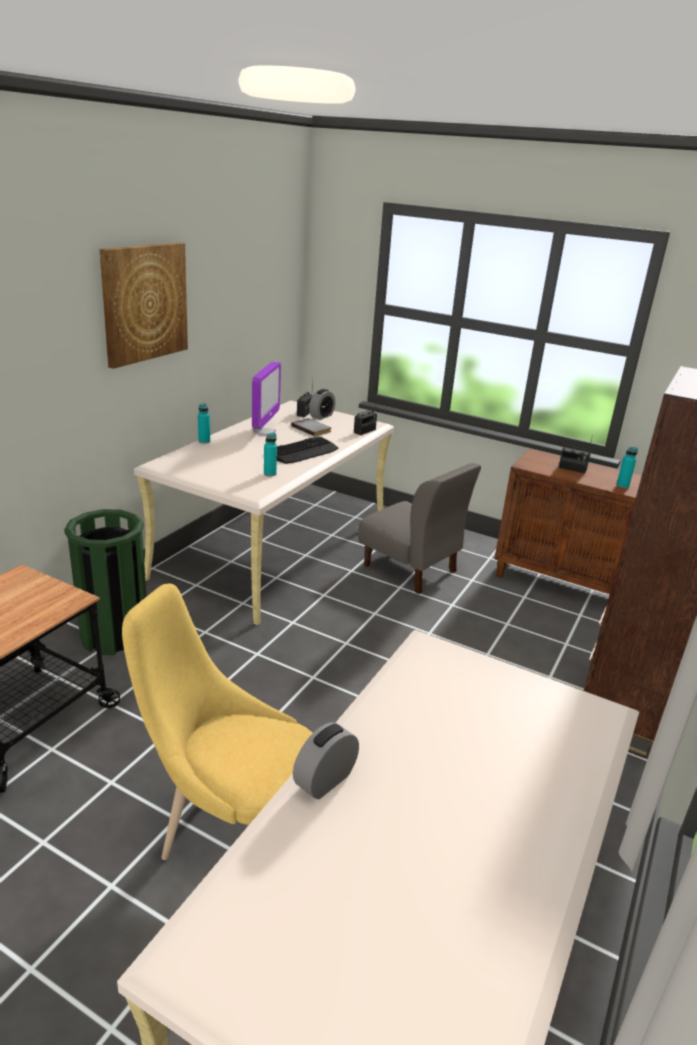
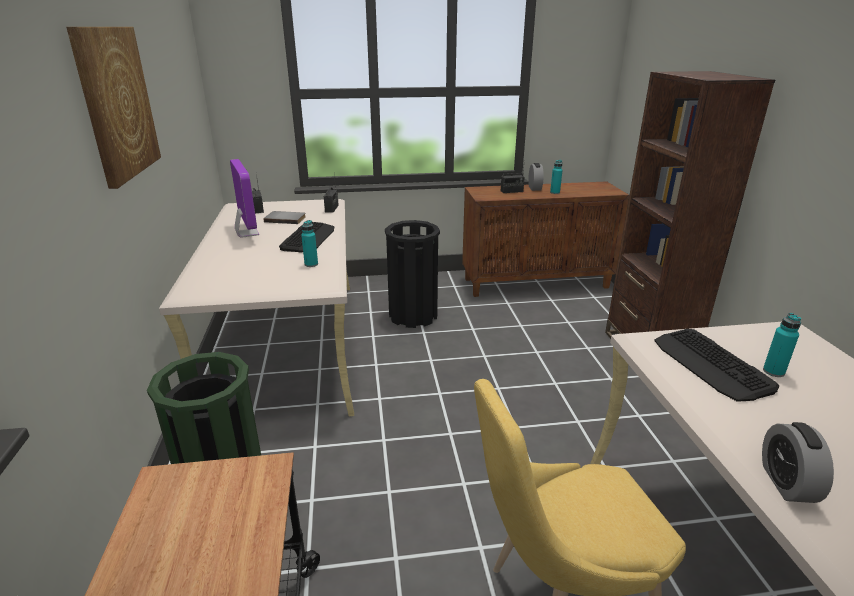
camera: 35 degrees left, 0 degrees up
turquoise bottle [198,403,210,444] -> turquoise bottle moved to [763,313,801,377]
alarm clock [309,389,335,420] -> alarm clock moved to [528,163,544,191]
grey chair [358,463,481,594] -> black trash can [385,220,440,328]
none -> keyboard [654,329,779,402]

